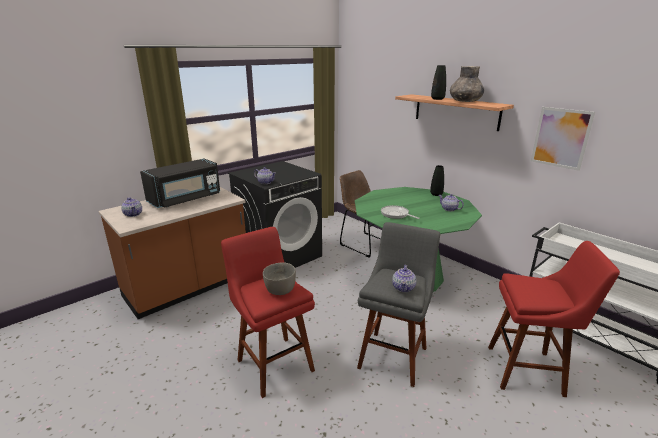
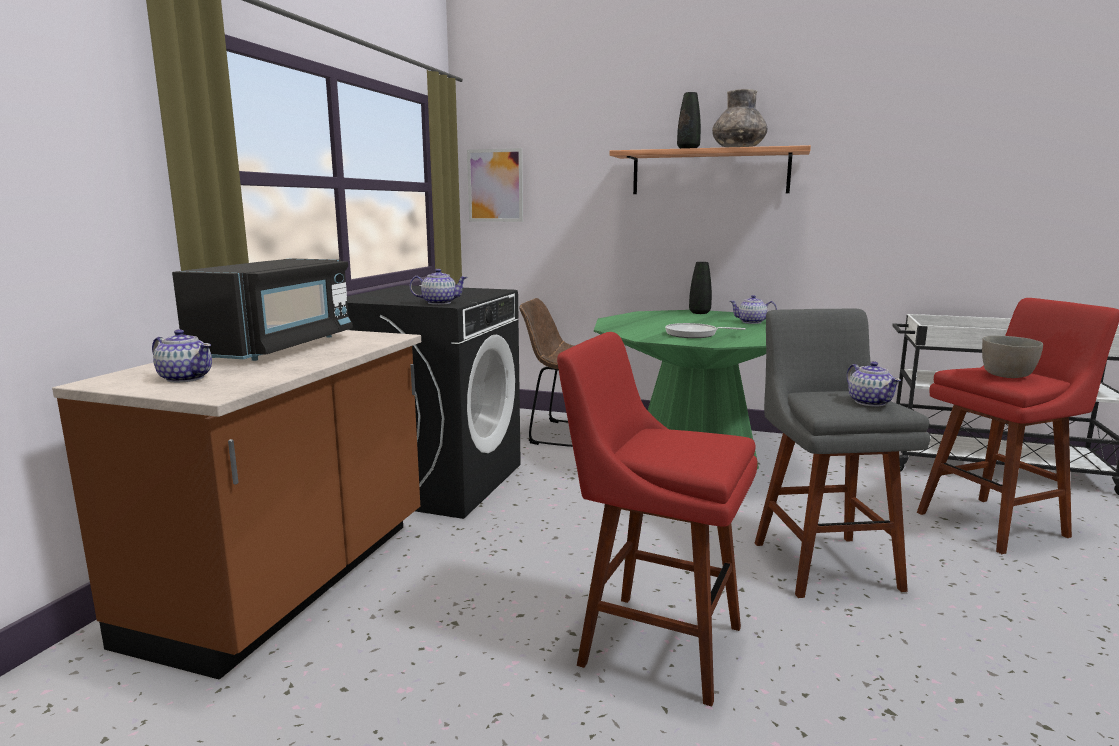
camera: 30 degrees left, 10 degrees down
grey bowl [263,262,296,295] -> grey bowl moved to [982,336,1043,378]
picture [531,107,595,171] -> picture moved to [467,148,523,222]

